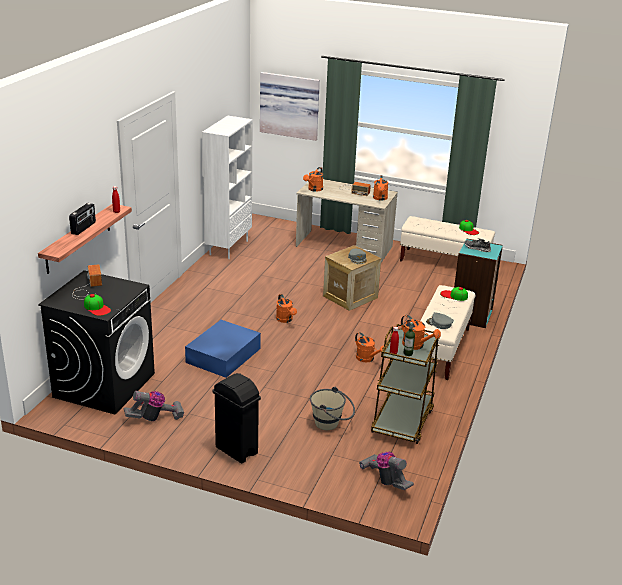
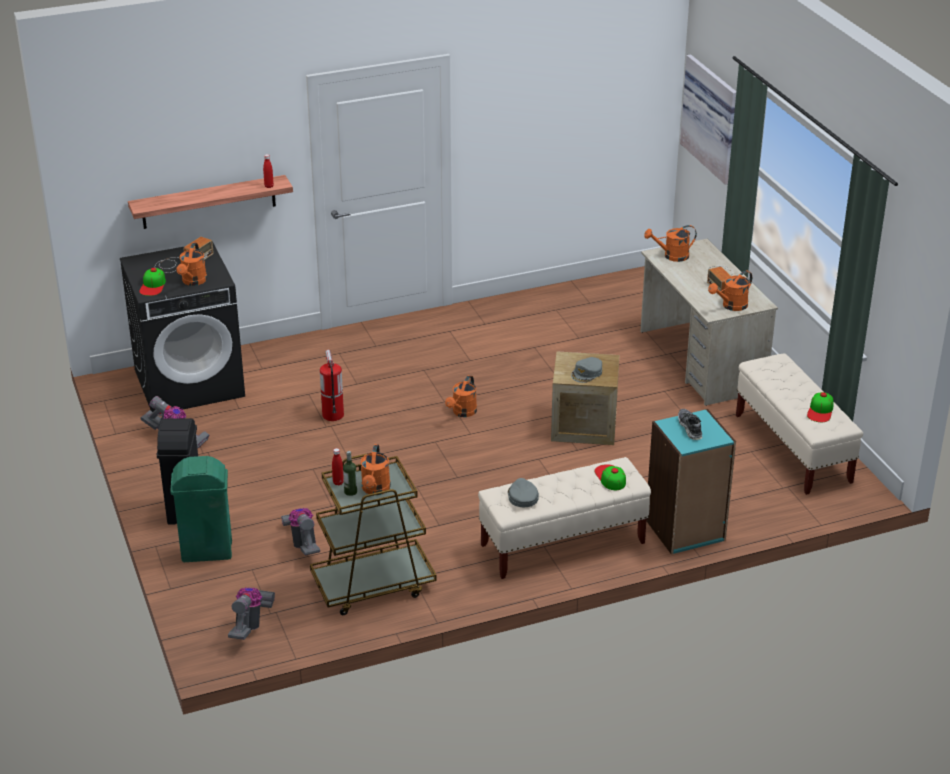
camera: 50 degrees right, 5 degrees up
radio [69,203,96,235] -> none
blue storage box [185,320,261,378] -> fire extinguisher [320,350,344,421]
white bookcase [202,116,252,259] -> none
beige bucket [310,387,355,430] -> vacuum cleaner [281,508,320,556]
orange watering can [355,332,384,362] -> orange watering can moved to [177,243,207,286]
none -> green trash can [170,456,232,562]

